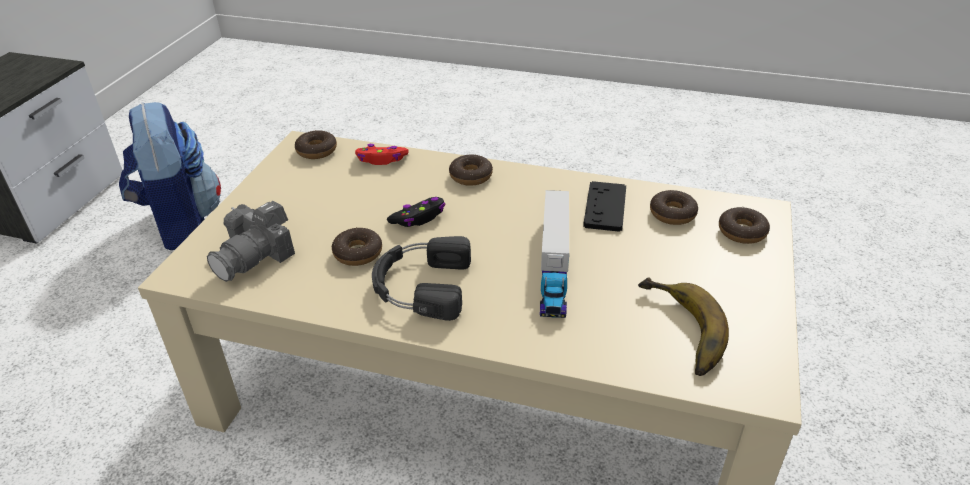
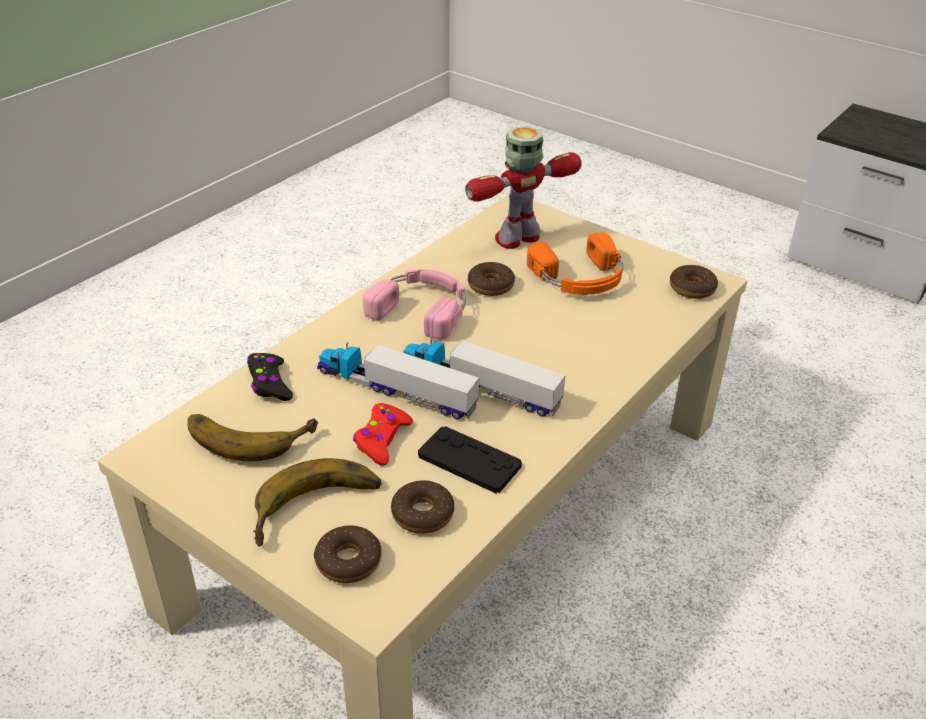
camera: 110 degrees right, 0 degrees up
backpack [119,102,221,250] -> none
camera [207,201,295,282] -> toy robot [465,126,582,249]
red game controller [355,144,409,165] -> red game controller moved to [353,403,413,466]
black headphones [372,236,471,321] -> pink headphones [362,269,466,340]
black game controller [387,197,445,227] -> black game controller moved to [247,353,293,401]
donut [449,154,493,186] -> none
none -> banana [253,458,382,546]
none -> toy truck [404,338,565,417]
none -> orange headphones [527,232,623,295]

